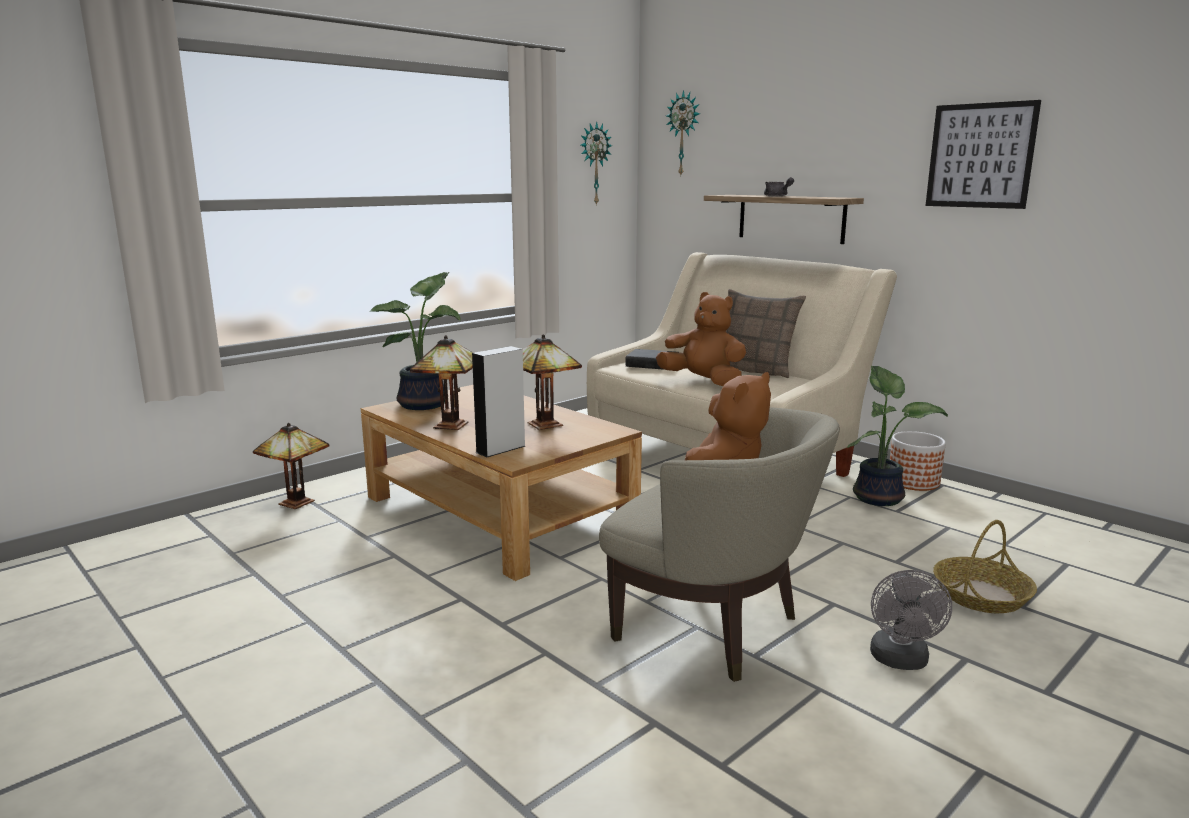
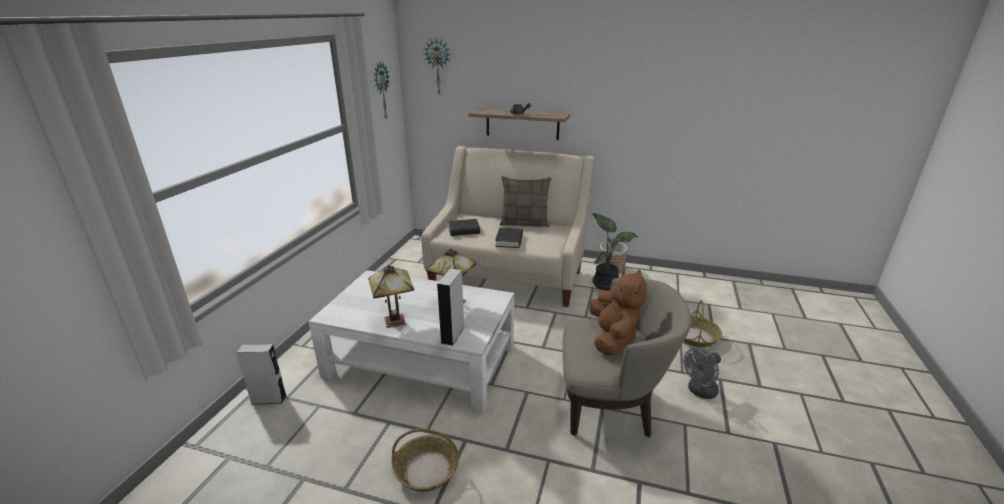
camera: 30 degrees left, 10 degrees up
table lamp [253,423,329,509] -> grey speaker [236,344,287,405]
brown coffee table [361,385,642,581] -> white coffee table [308,270,514,413]
potted plant [370,272,460,410] -> none
brown plush toy [656,292,746,386] -> black book [495,228,523,248]
grey fan [870,570,952,670] -> grey fan turned 75 degrees clockwise [683,348,721,399]
picture [925,100,1041,209] -> none
none -> basket [392,429,459,492]

